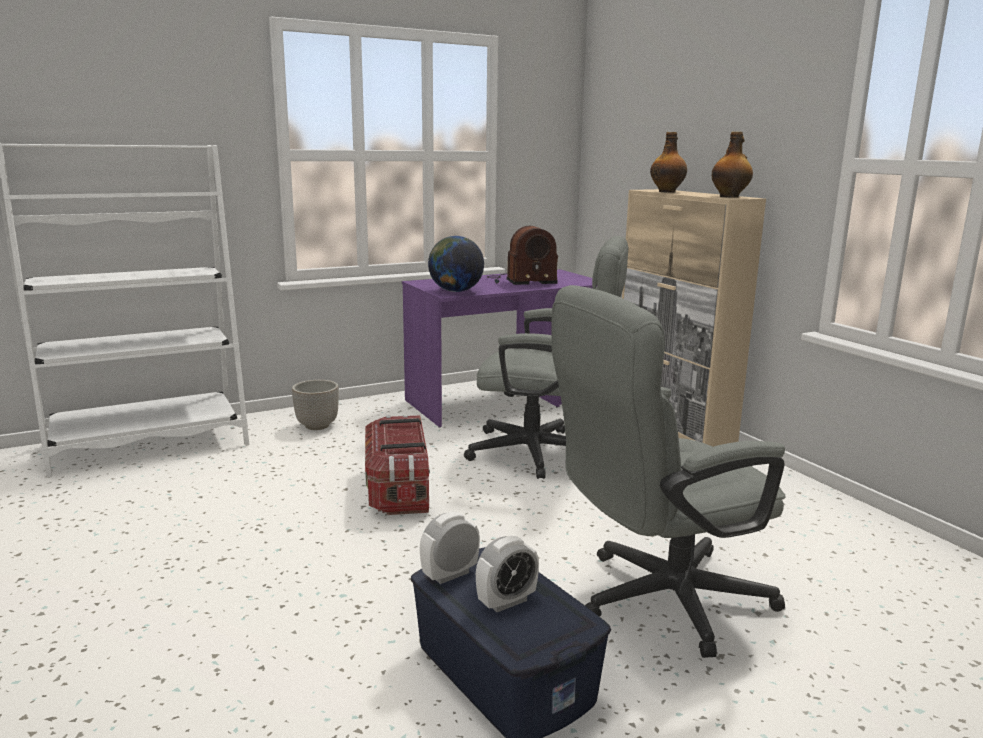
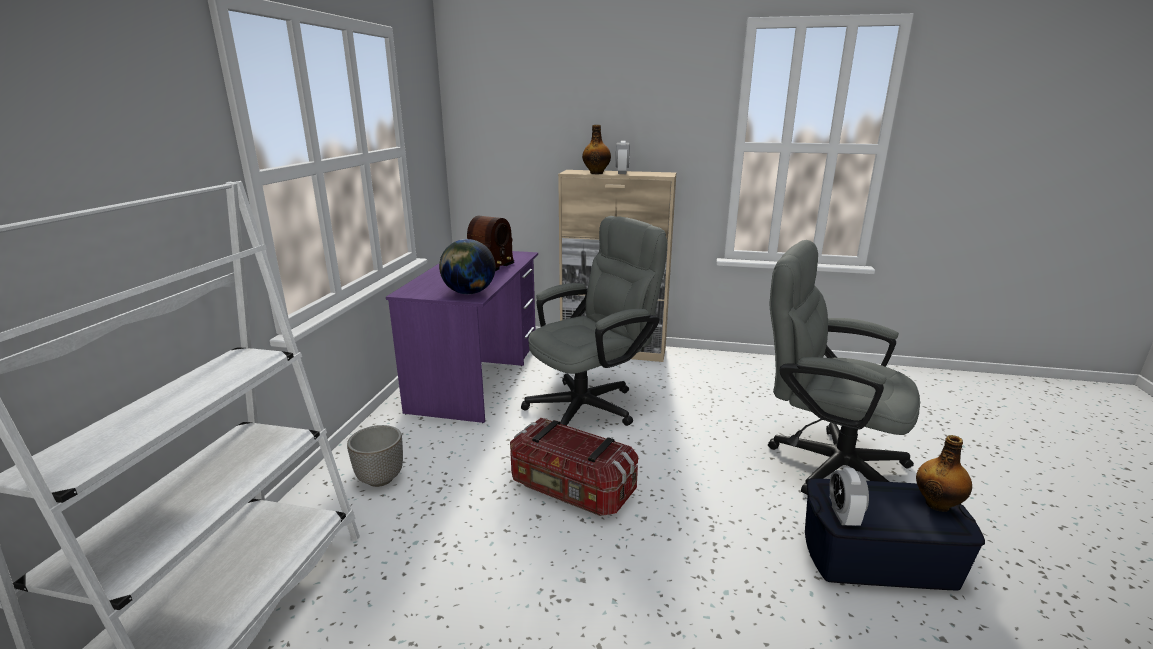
camera: 50 degrees left, 5 degrees up
alarm clock [476,536,539,612] -> alarm clock moved to [616,141,630,174]
grey office chair [551,285,786,658] -> grey office chair turned 105 degrees clockwise [768,240,920,495]
bottle [712,132,753,198] -> bottle moved to [916,435,972,512]

